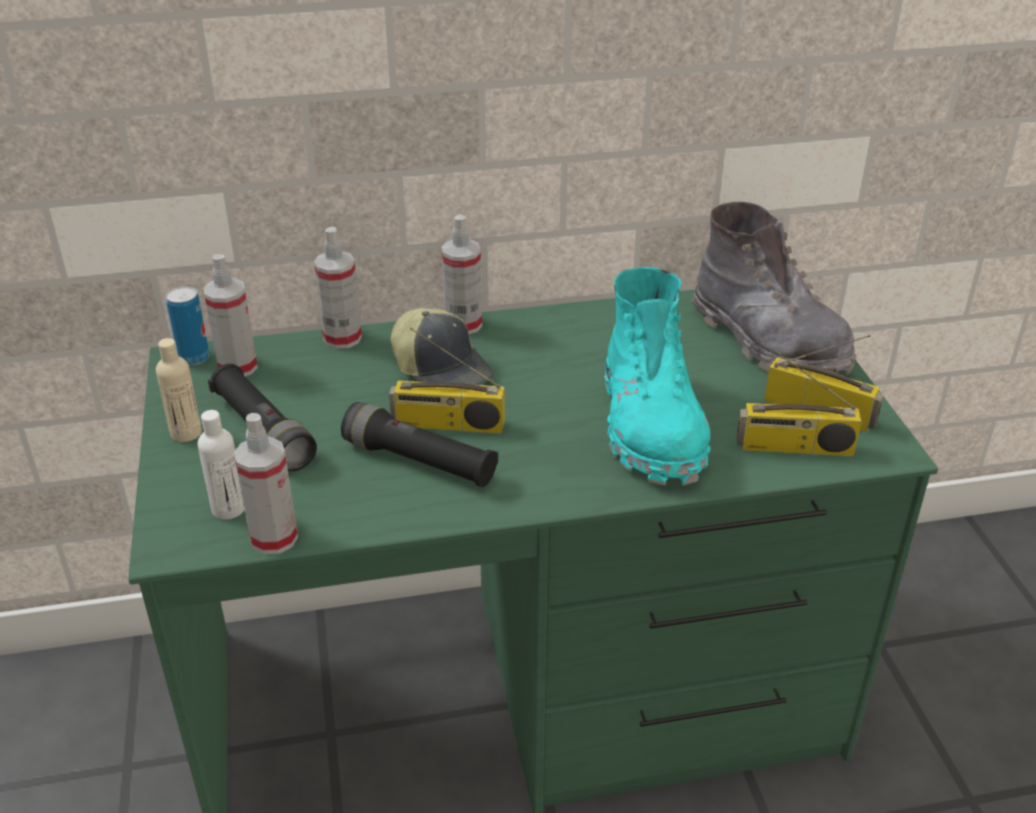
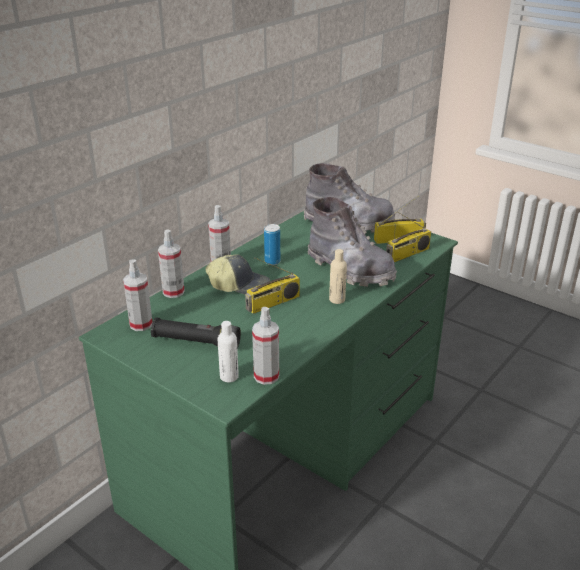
camera: 40 degrees left, 5 degrees down
beige bottle [156,338,202,442] -> beige bottle moved to [329,249,347,304]
can [165,286,210,366] -> can moved to [264,224,280,265]
black flashlight [341,402,498,487] -> none
turquoise boot [604,267,711,486] -> grey boot [308,197,397,287]

